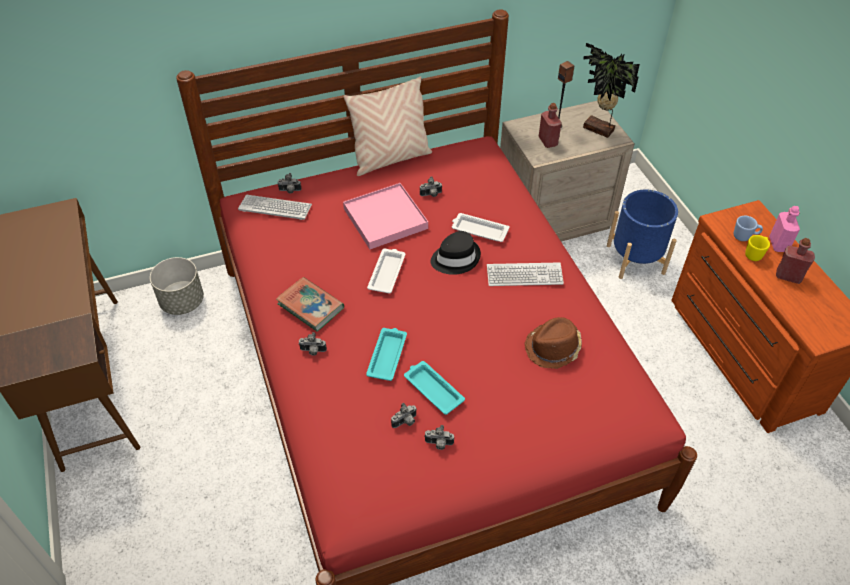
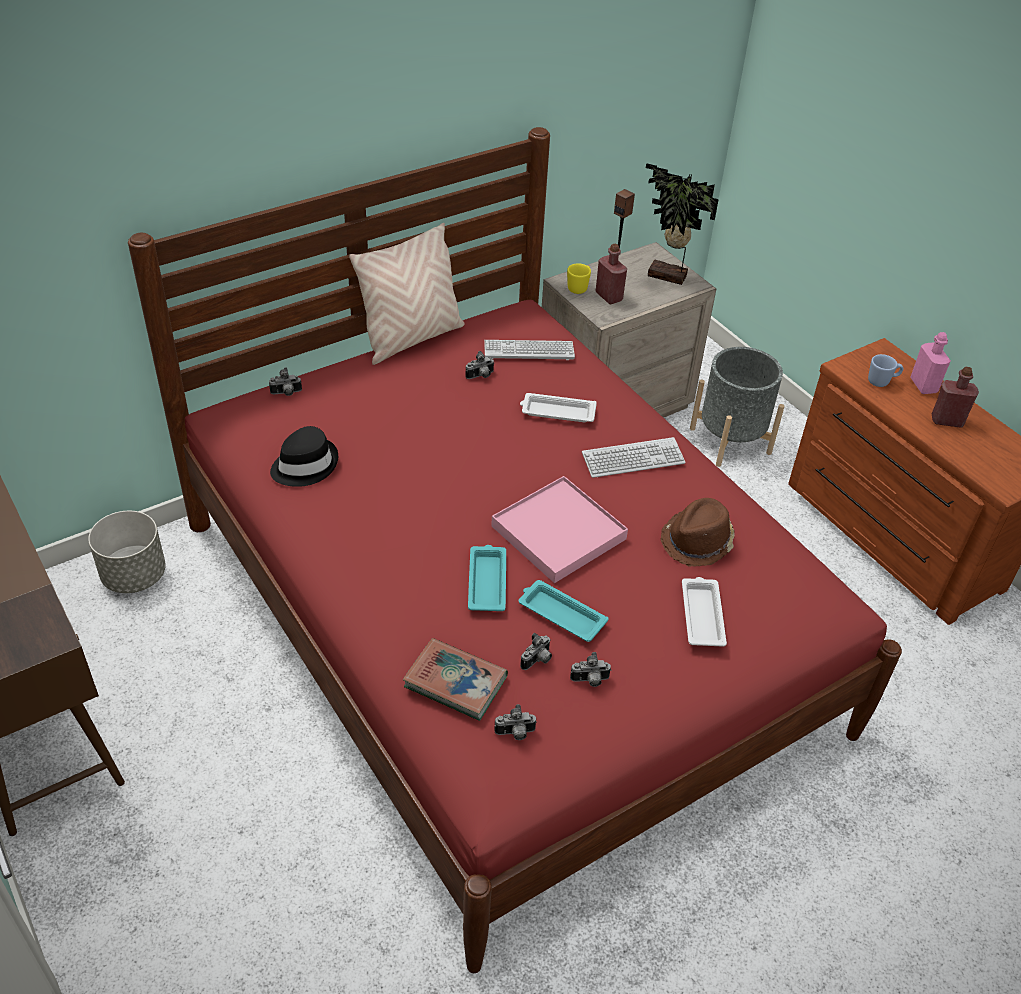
camera: 15 degrees left, 5 degrees down
keyboard [238,195,312,220] -> keyboard moved to [484,340,575,360]
book [276,277,344,332] -> book moved to [403,638,508,721]
camera [299,332,327,356] -> camera moved to [494,704,537,740]
pink tray [343,183,428,249] -> pink tray moved to [491,476,628,583]
white tray [367,248,406,294] -> white tray moved to [682,577,727,647]
black hat [431,231,481,275] -> black hat moved to [270,426,338,487]
blue planter [607,190,678,279] -> grey planter [690,347,785,467]
yellow mug [745,235,770,261] -> yellow mug moved to [567,263,591,294]

